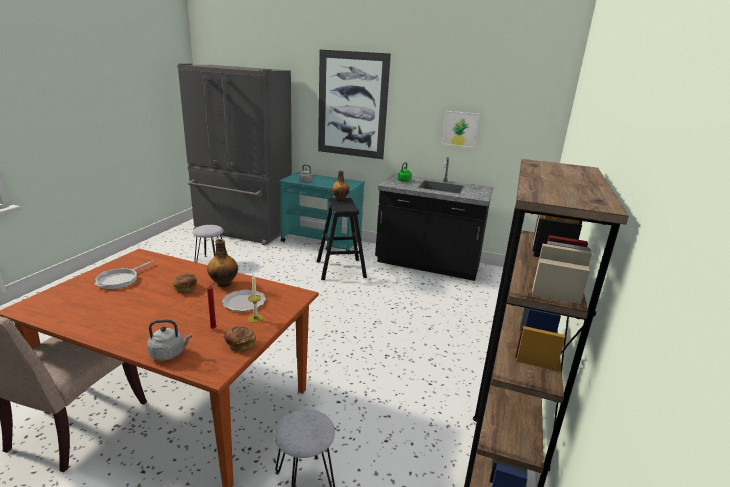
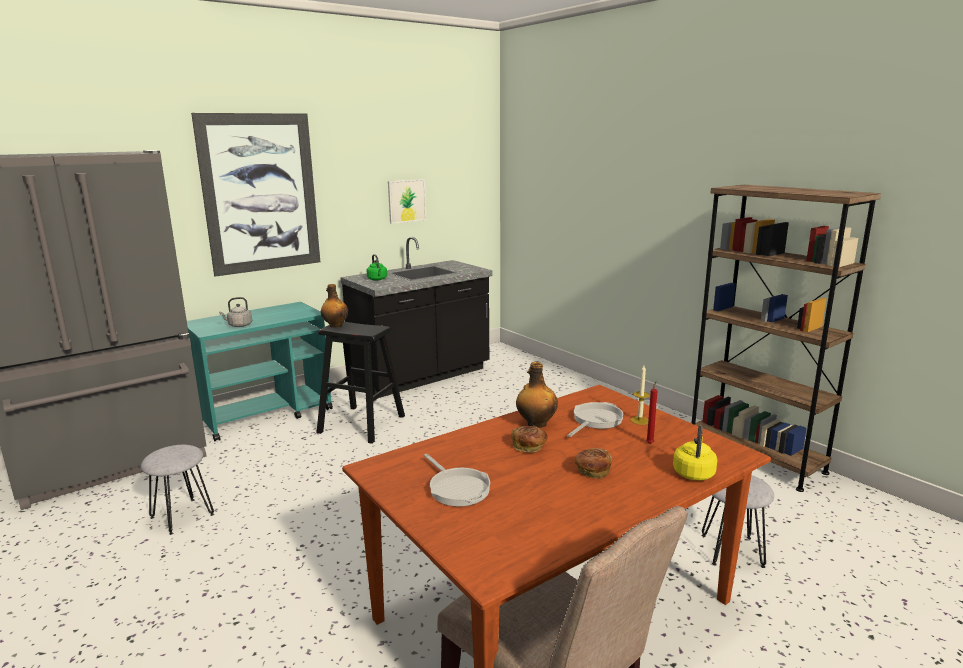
camera: 55 degrees left, 5 degrees down
grey kettle [147,320,192,361] -> yellow kettle [673,426,717,481]
plate [222,289,266,311] -> frying pan [567,402,623,437]
bread [223,326,256,351] -> bread moved to [575,448,612,479]

